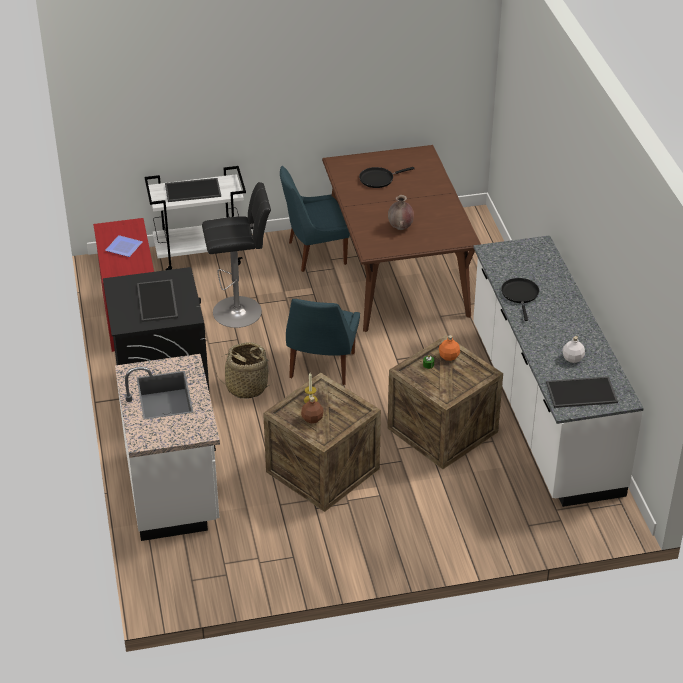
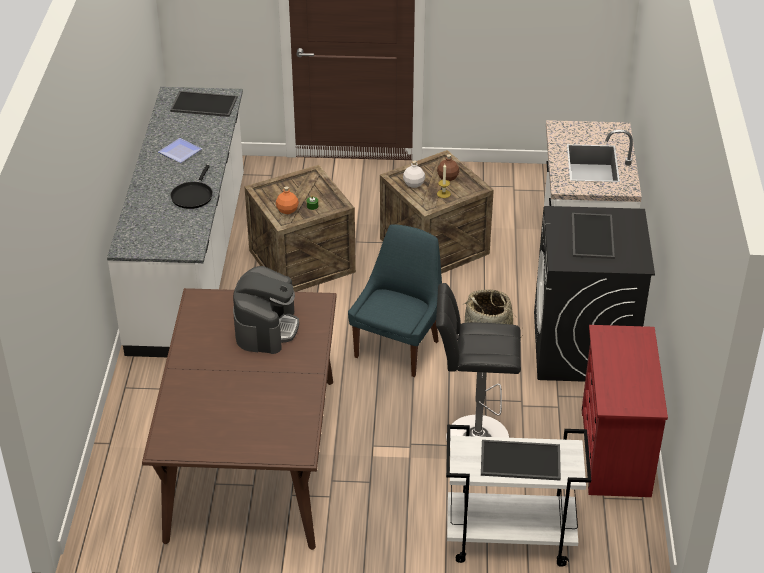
camera: 165 degrees left, 0 degrees up
plate [105,235,143,257] -> plate moved to [158,138,202,163]
blue chair [280,166,350,272] -> none
black frying pan [359,167,415,188] -> none
brown vase [388,195,414,230] -> coffee machine [233,266,299,354]
white bottle [563,336,585,363] -> white bottle moved to [403,160,425,188]

